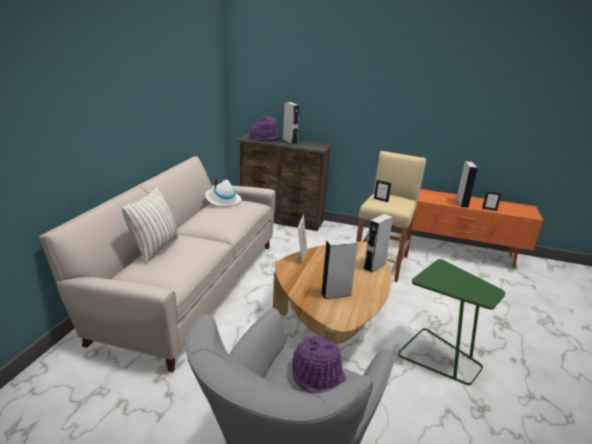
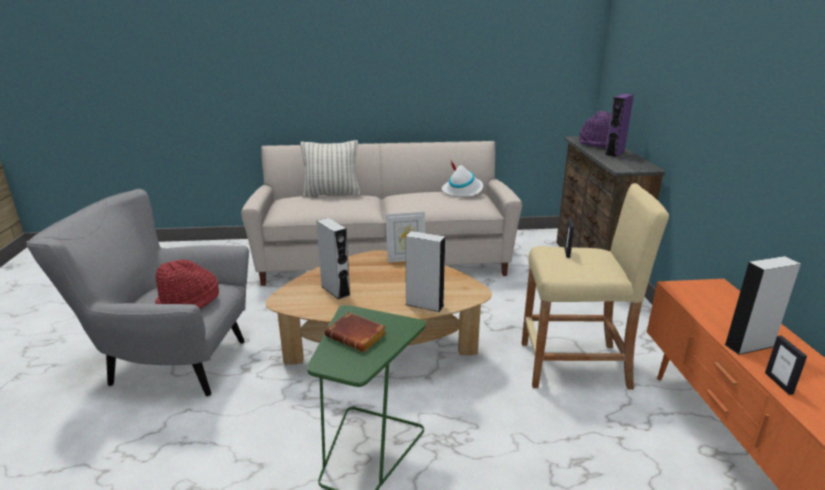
camera: 70 degrees right, 0 degrees up
grey speaker [283,102,300,144] -> purple speaker [604,94,634,157]
purple hat [292,335,346,393] -> red hat [155,259,219,309]
none -> brown book [325,312,386,352]

